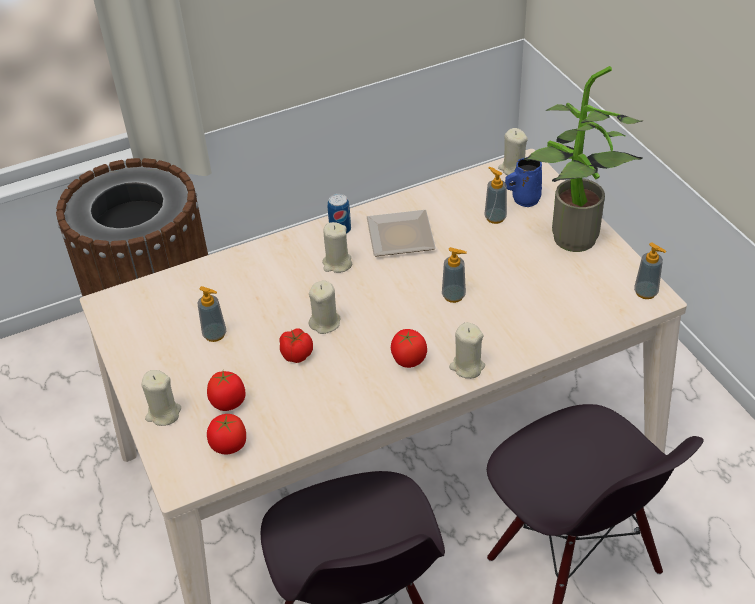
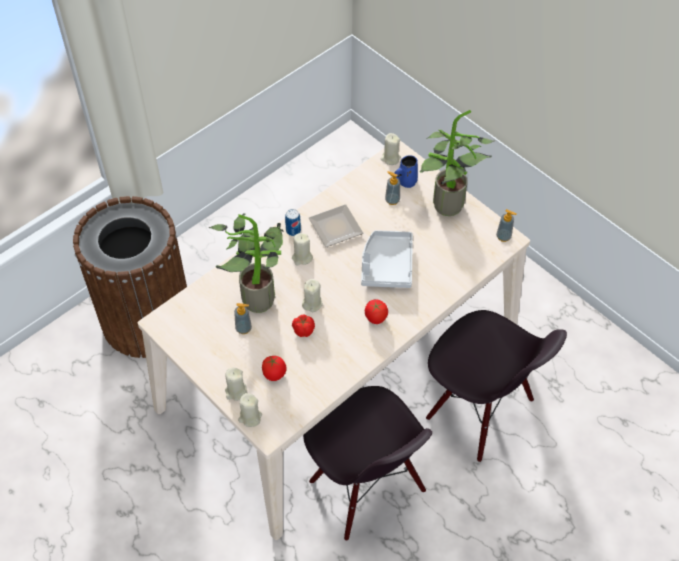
camera: 20 degrees left, 10 degrees up
tomato [207,414,246,454] -> none
soap dispenser [442,247,467,303] -> grey tray [361,230,413,288]
beige candle [449,322,485,379] -> beige candle moved to [238,393,262,427]
none -> potted plant [209,213,283,313]

